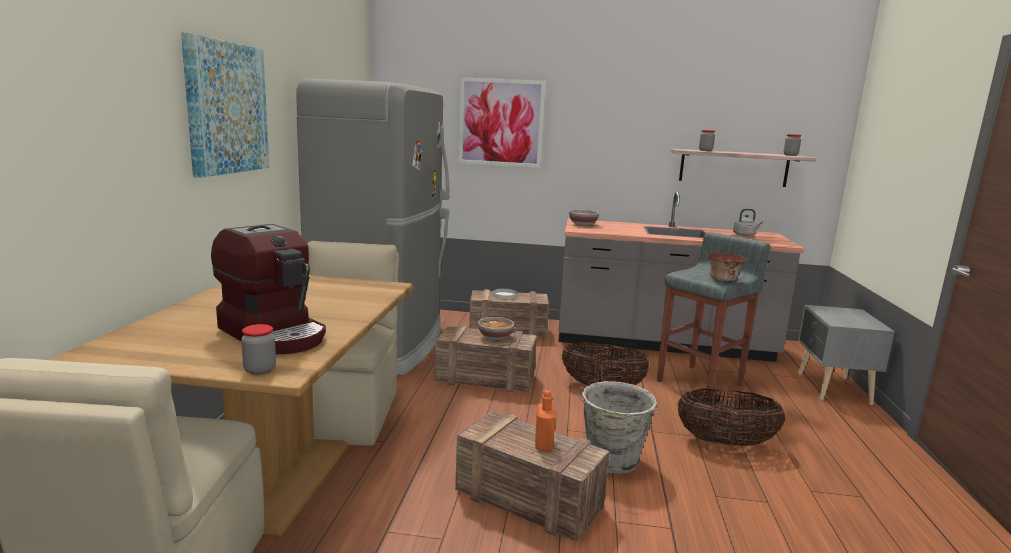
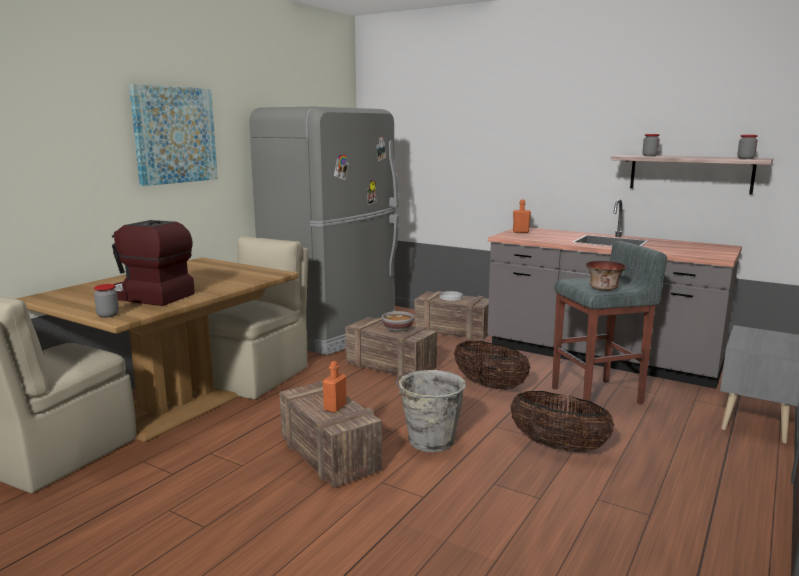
camera: 25 degrees right, 0 degrees up
coffee machine [211,224,326,354] -> coffee machine turned 135 degrees clockwise [112,220,195,306]
picture [458,77,546,168] -> none
bowl [569,209,599,226] -> orange bottle [513,199,531,233]
grey kettle [733,209,763,237] -> none

